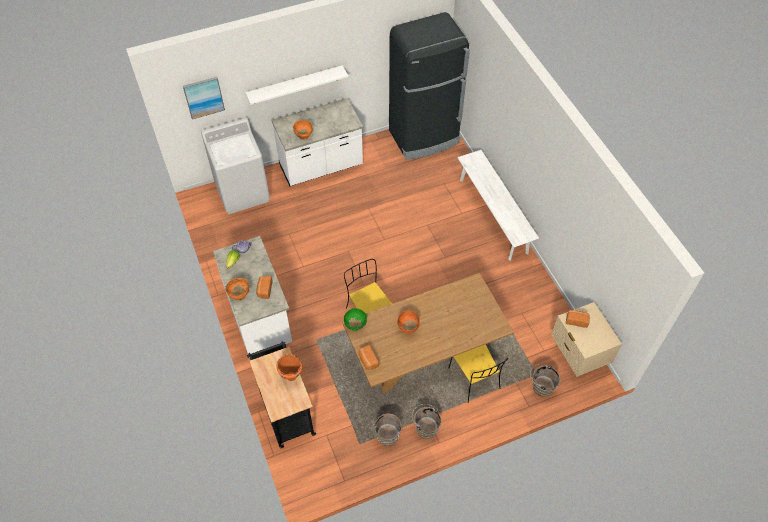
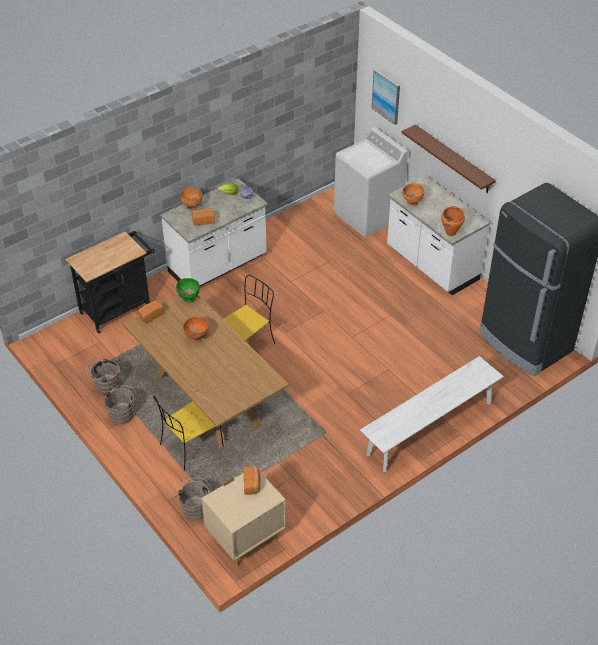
camera: 75 degrees right, 10 degrees down
white shelf [245,65,348,105] -> brown shelf [401,124,496,193]
orange cooking pot [277,354,302,381] -> orange cooking pot moved to [441,206,465,236]

